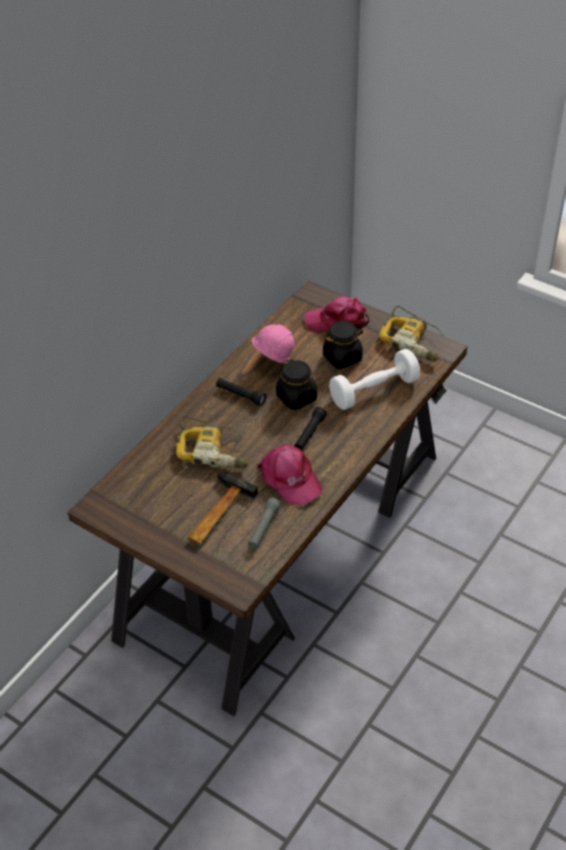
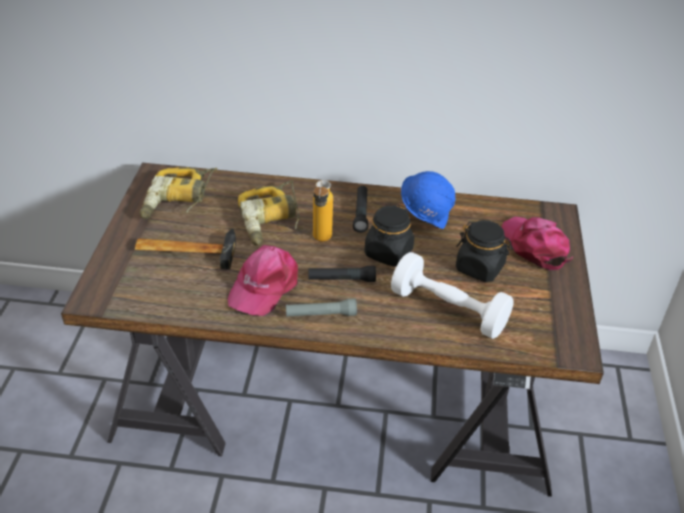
camera: 60 degrees right, 5 degrees down
grey flashlight [248,497,281,549] -> grey flashlight moved to [286,299,357,317]
pink hard hat [252,324,294,363] -> blue hard hat [401,171,455,229]
power drill [379,306,445,362] -> power drill moved to [139,167,217,219]
none -> bottle [313,180,333,241]

